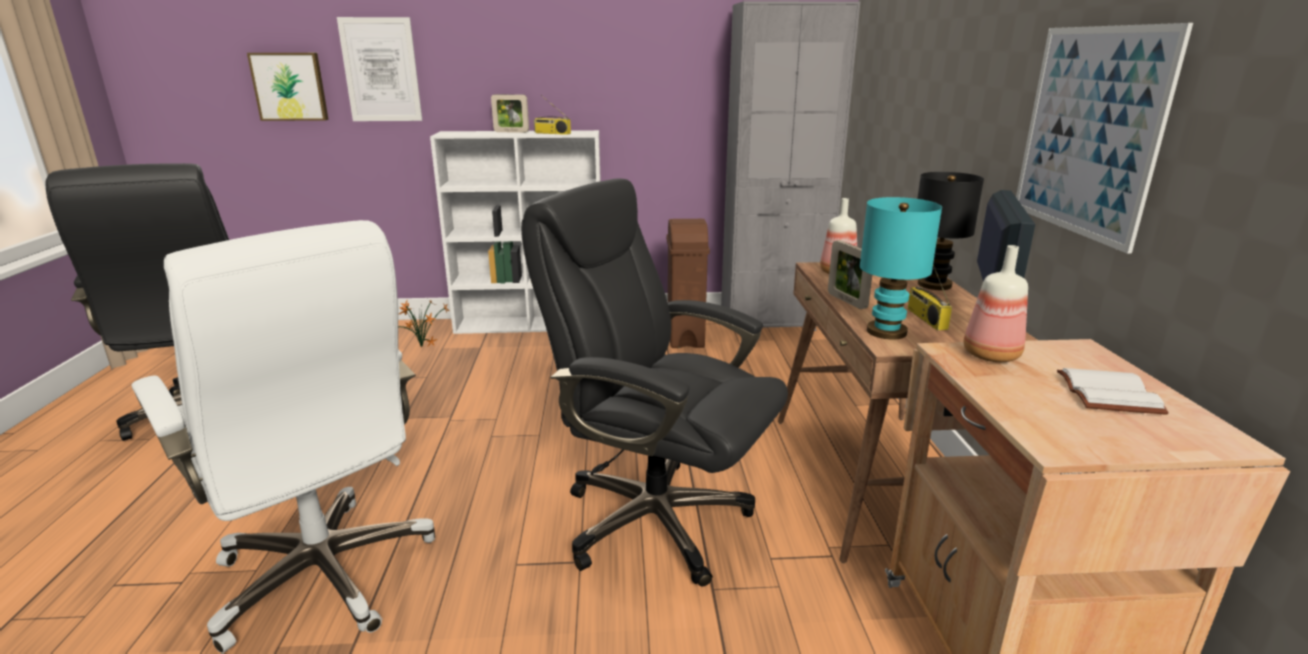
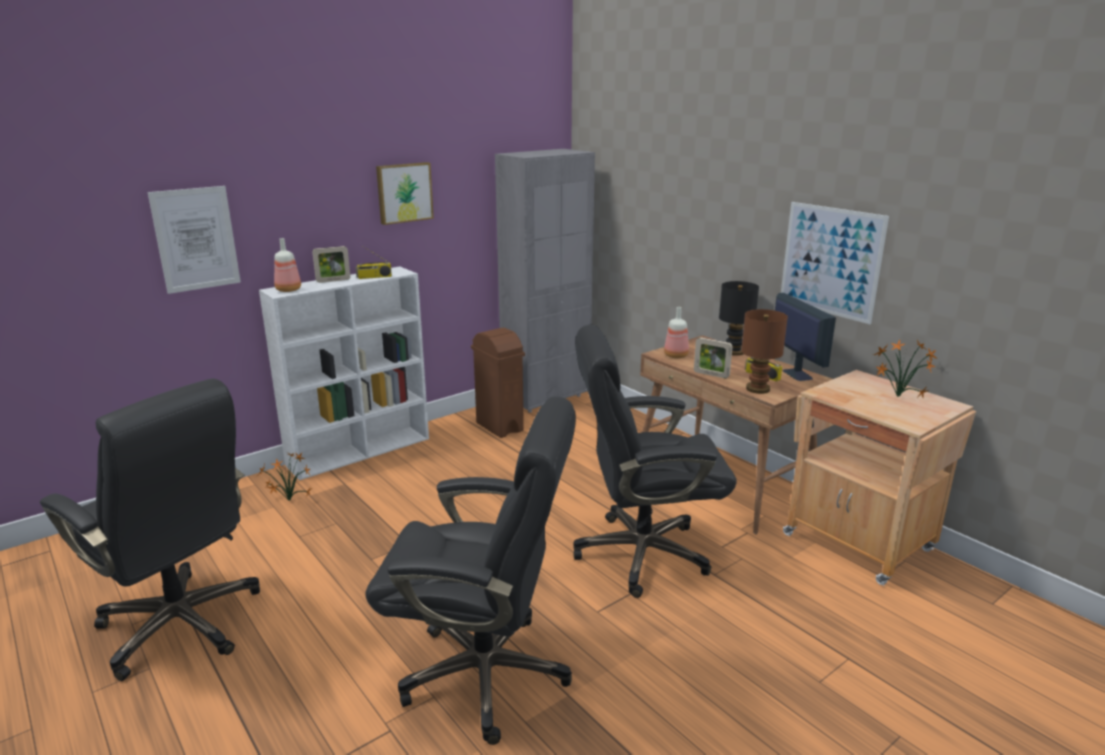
camera: 35 degrees left, 0 degrees up
white office chair [131,220,435,653] -> black office chair [365,396,576,745]
picture [247,53,329,121] -> picture moved to [376,162,434,225]
turquoise table lamp [860,197,942,339] -> brown table lamp [741,309,788,394]
bottle [964,245,1028,362] -> bottle moved to [274,238,301,292]
white book [1057,368,1169,415] -> potted plant [874,340,938,397]

